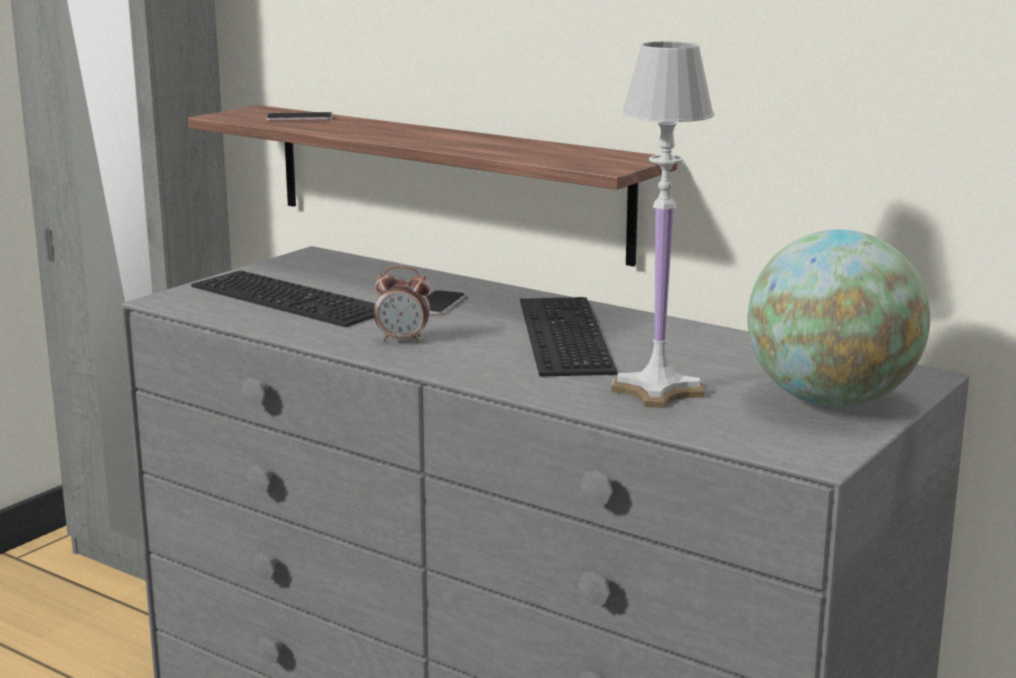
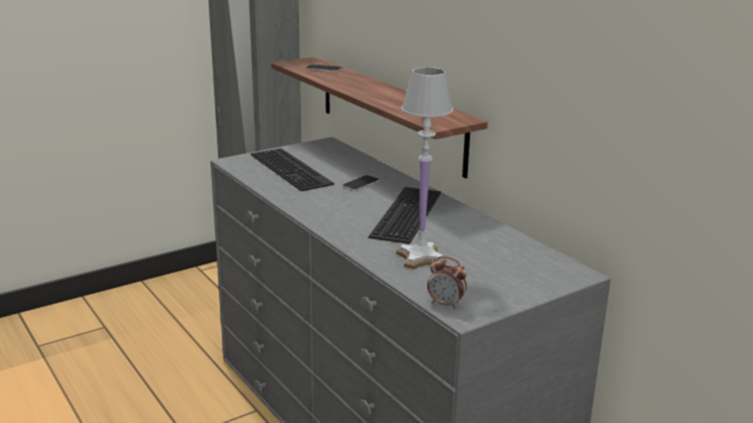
camera: 20 degrees right, 5 degrees up
alarm clock [374,266,430,343] -> alarm clock moved to [427,256,467,309]
globe [748,229,930,407] -> none

